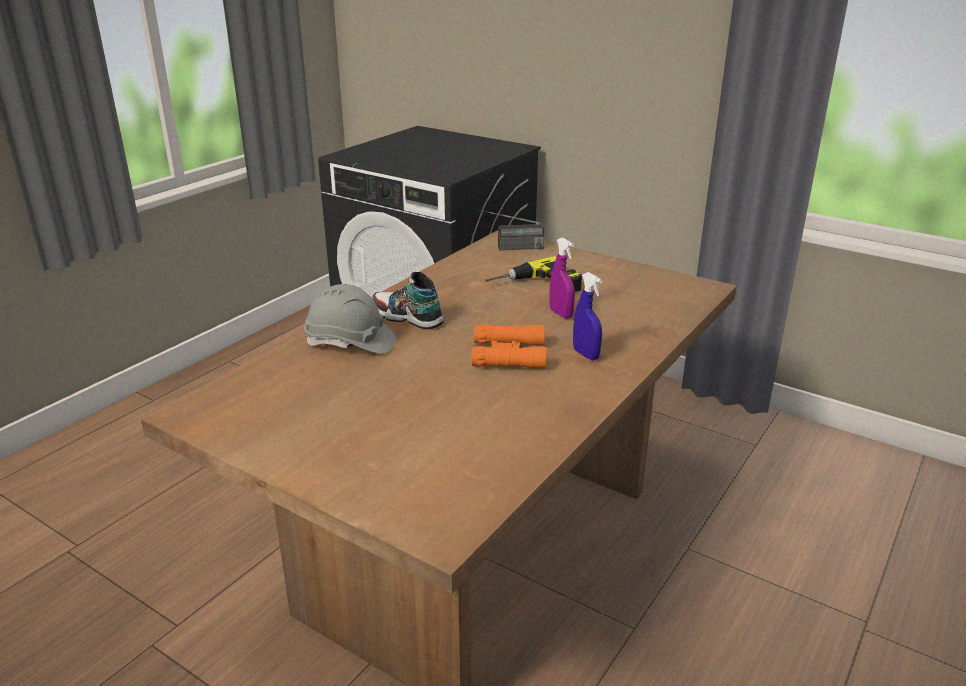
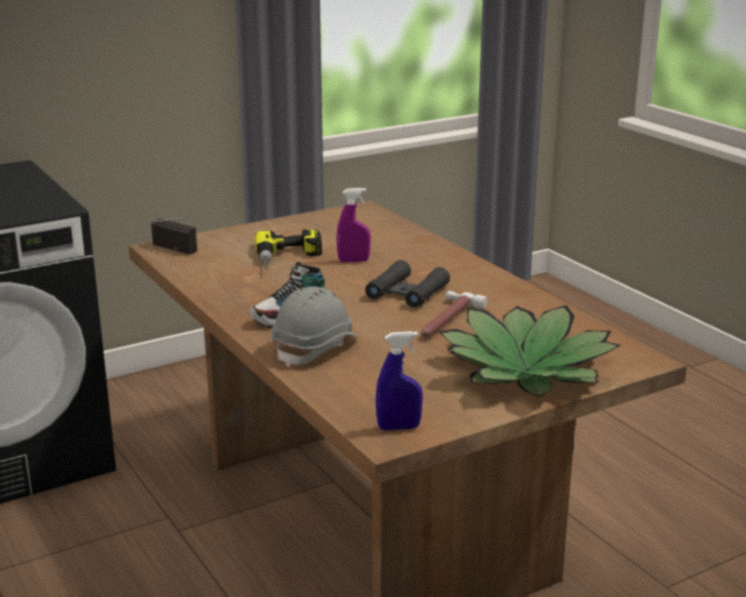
camera: 65 degrees left, 5 degrees down
orange binoculars [472,324,546,369] -> black binoculars [365,260,450,308]
radio [474,209,544,250] -> radio turned 75 degrees counterclockwise [151,216,208,254]
blue spray bottle [573,272,602,360] -> blue spray bottle moved to [376,331,423,430]
none -> hammer [421,291,487,338]
none -> potted plant [439,305,621,397]

